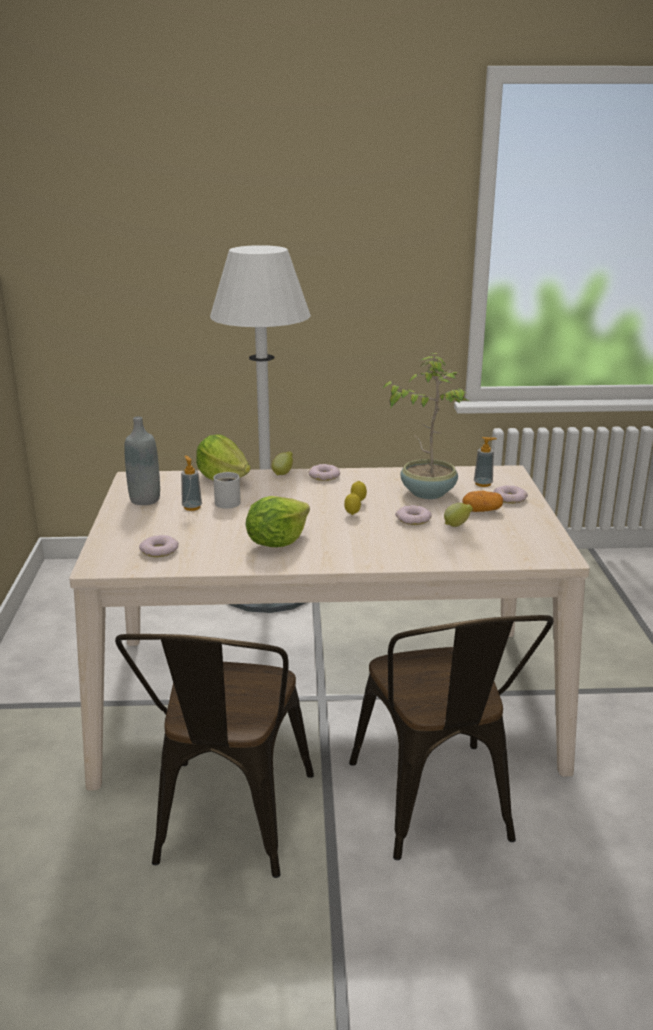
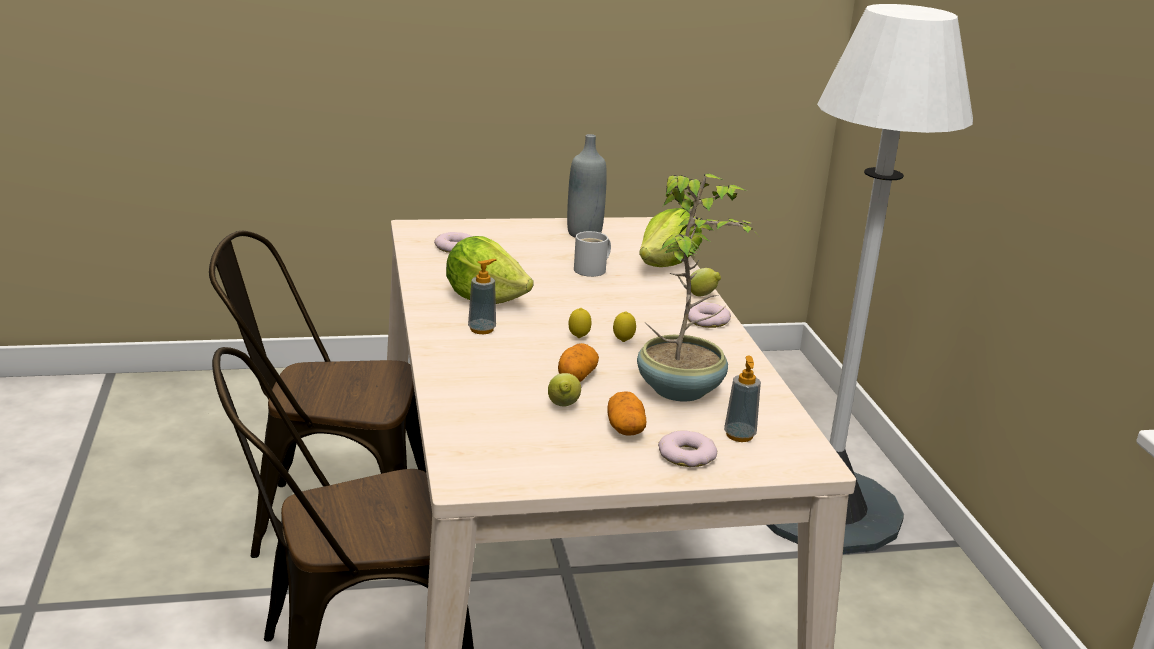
camera: 80 degrees right, 0 degrees up
soap dispenser [181,456,202,511] -> soap dispenser moved to [468,259,497,334]
donut [395,505,432,525] -> potato [558,343,599,382]

